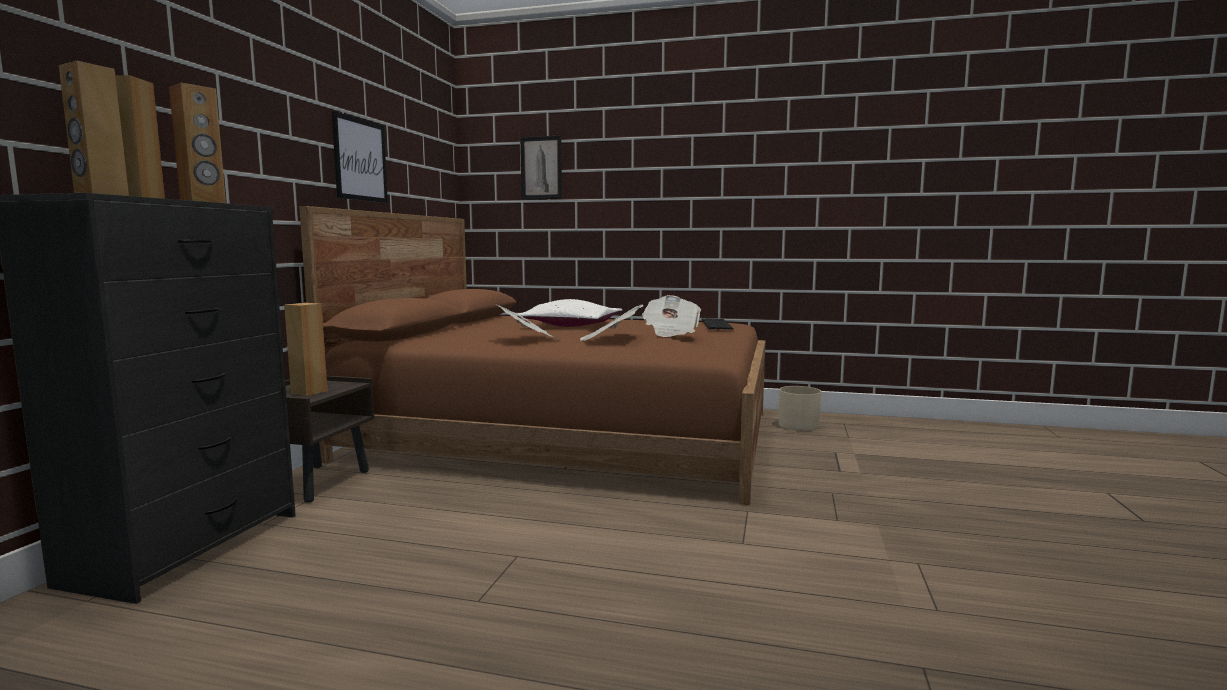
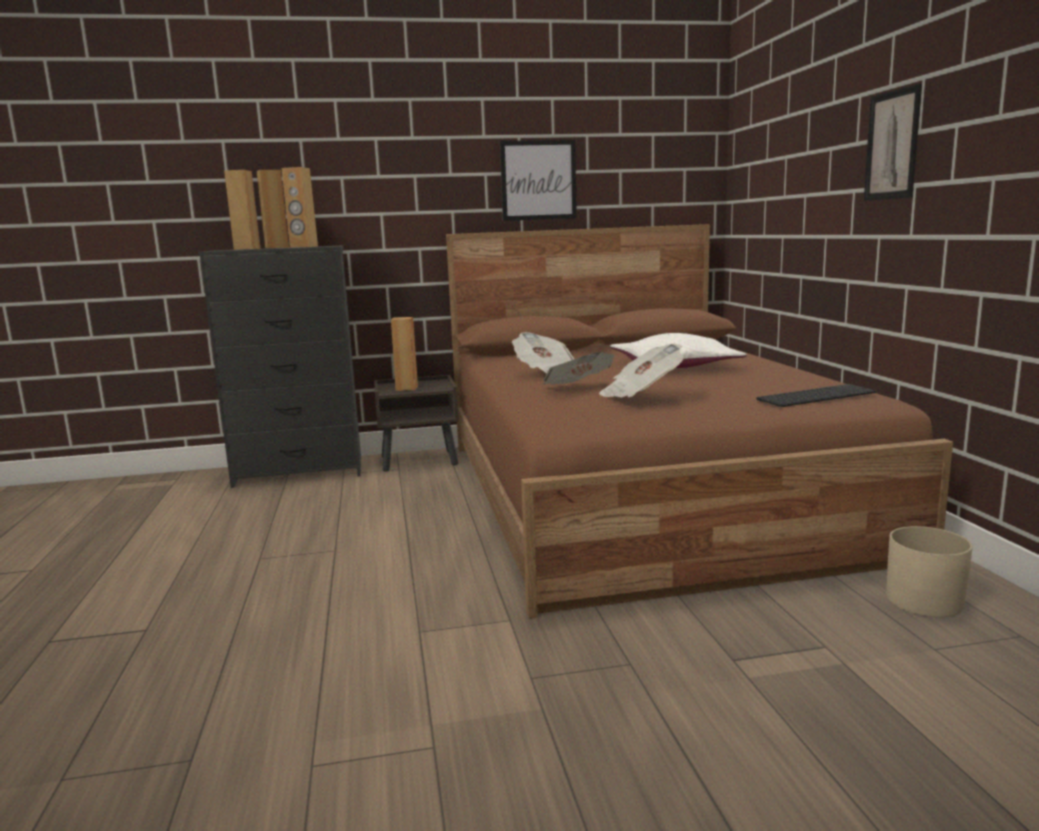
camera: 65 degrees right, 5 degrees up
picture [520,135,562,200] -> picture moved to [864,83,922,201]

